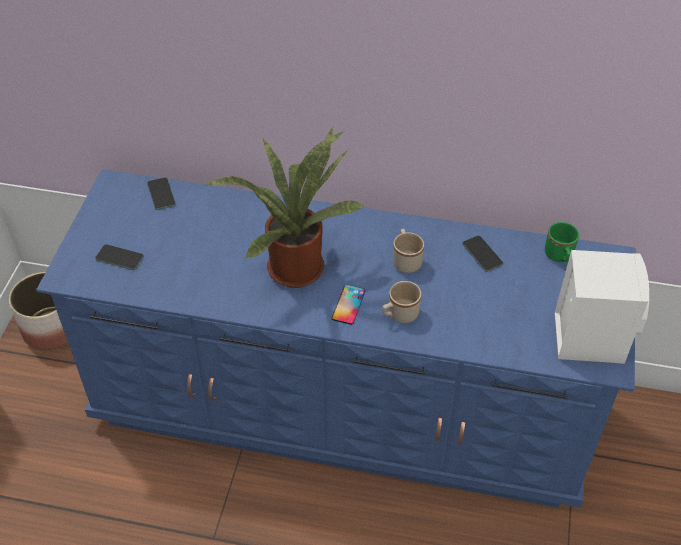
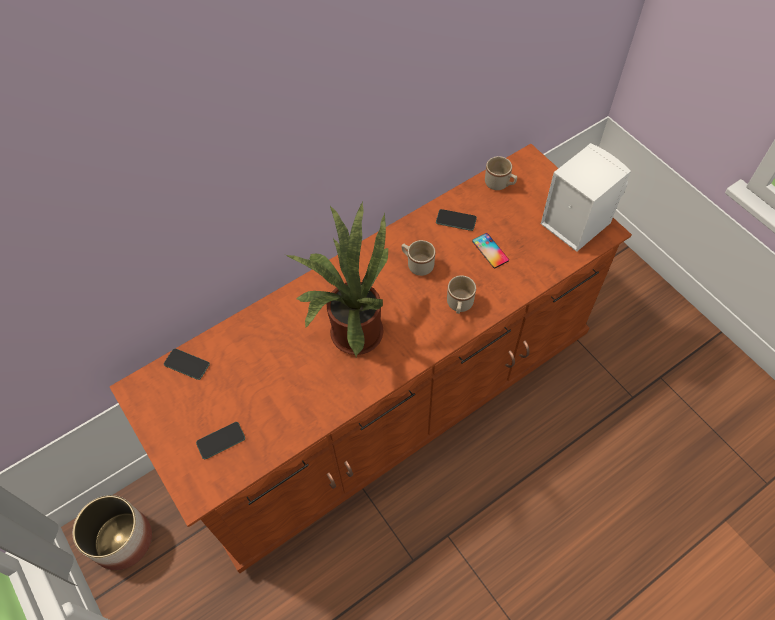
camera: 45 degrees left, 10 degrees up
blue dresser [36,169,636,508] -> brown dresser [110,144,632,573]
phone [332,284,366,325] -> phone moved to [472,233,509,268]
green mug [545,222,579,262] -> beige mug [485,156,517,190]

